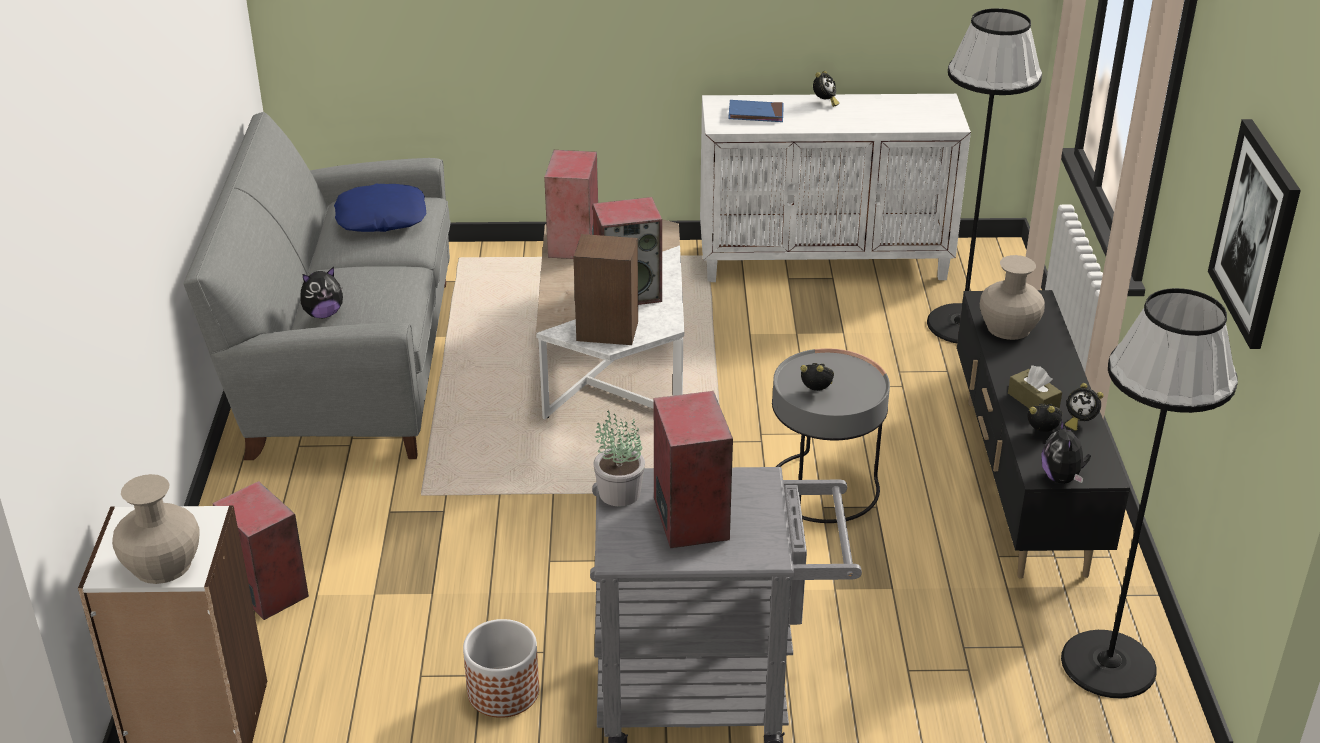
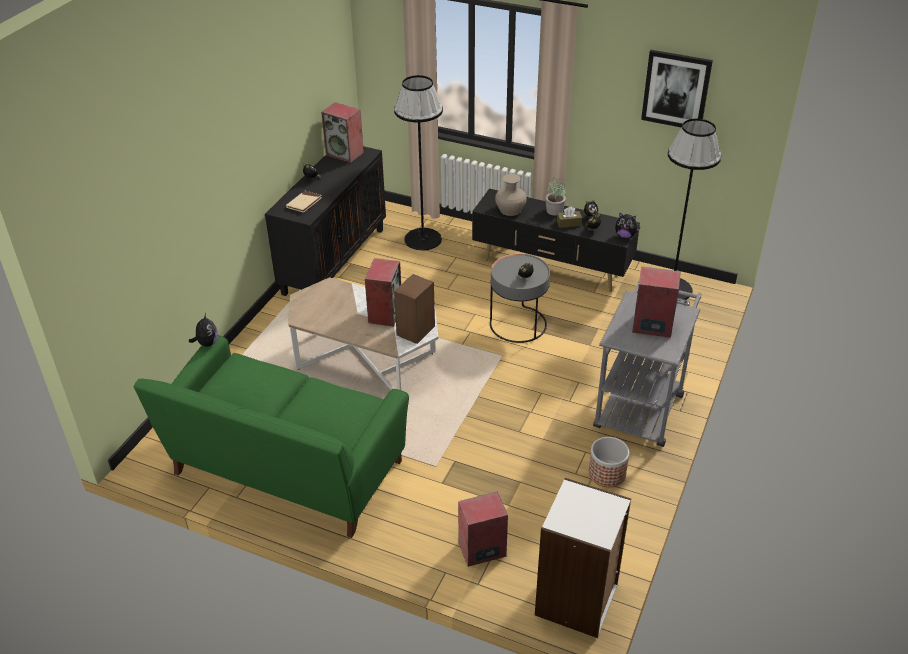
camera: 65 degrees left, 5 degrees up
beige vase [112,474,200,584] -> none
grey sofa [183,112,451,460] -> green sofa [134,335,409,538]
plush toy [300,267,343,318] -> plush toy moved to [189,313,217,347]
blue pillow [334,184,426,232] -> none
speaker [544,150,598,259] -> speaker moved to [321,102,364,163]
potted plant [593,410,645,506] -> potted plant moved to [545,178,566,216]
white cabinet [700,94,971,282] -> black cabinet [265,146,386,296]
blue book [728,100,784,122] -> beige book [286,191,322,213]

